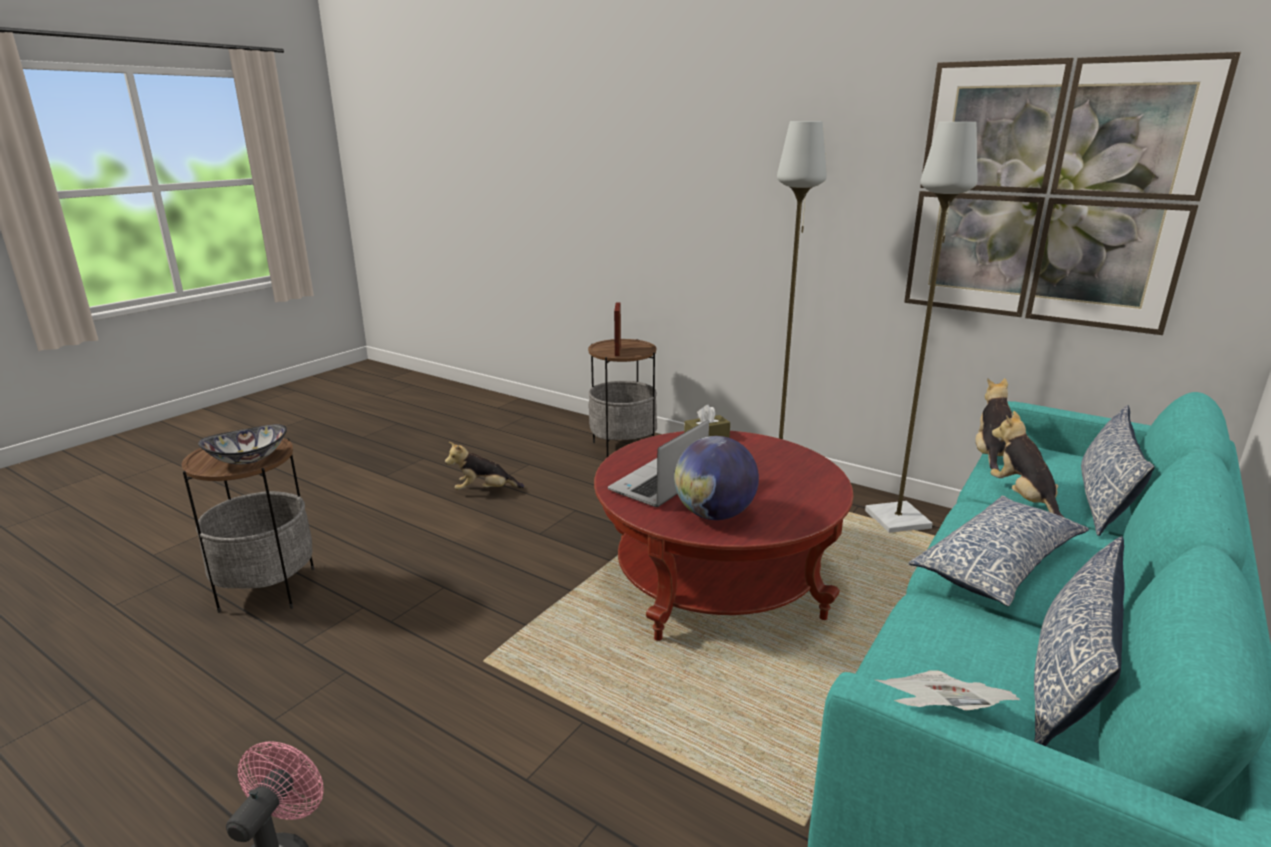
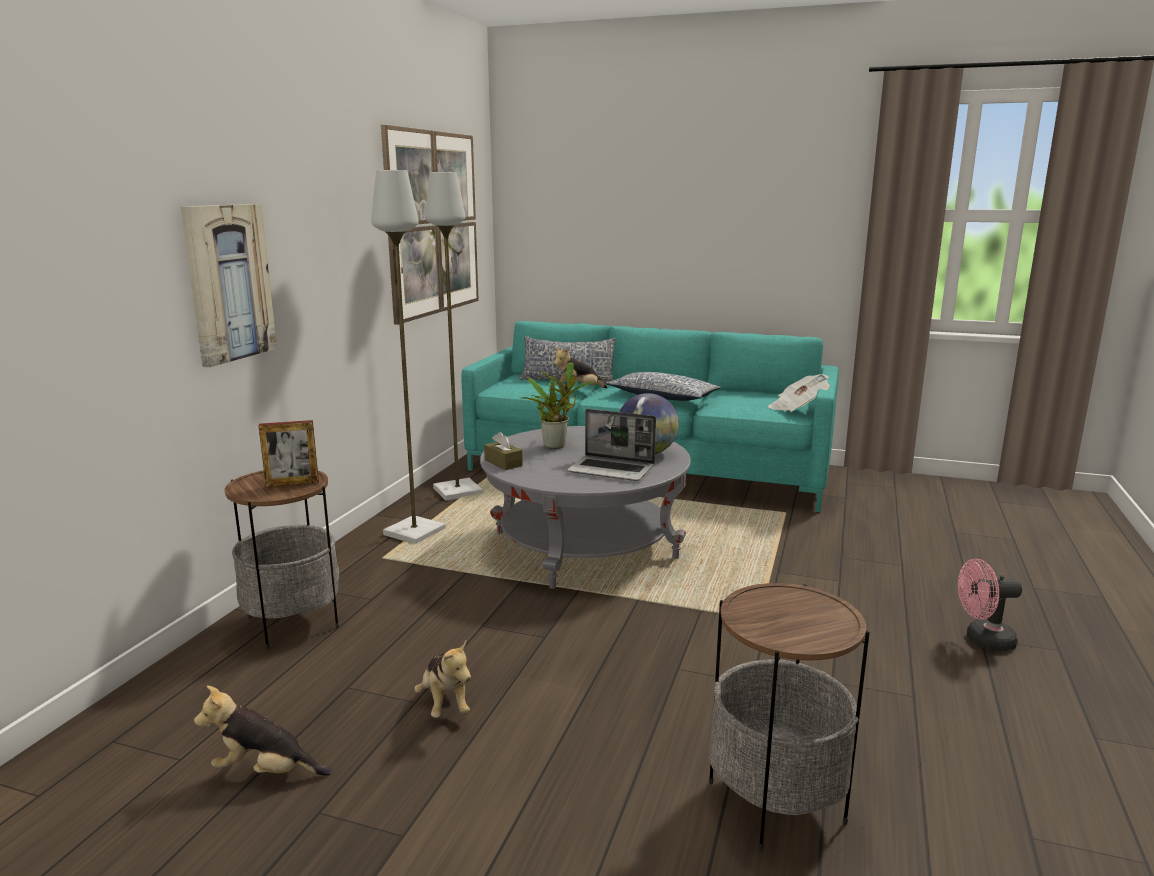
camera: 105 degrees left, 5 degrees down
bowl [198,424,287,464] -> none
red coffee table [594,431,854,641] -> grey coffee table [480,426,691,589]
plush toy [976,378,1013,471] -> plush toy moved to [194,686,332,776]
pillow [1034,536,1124,746] -> none
none -> picture [180,204,277,367]
none -> potted plant [519,362,595,449]

